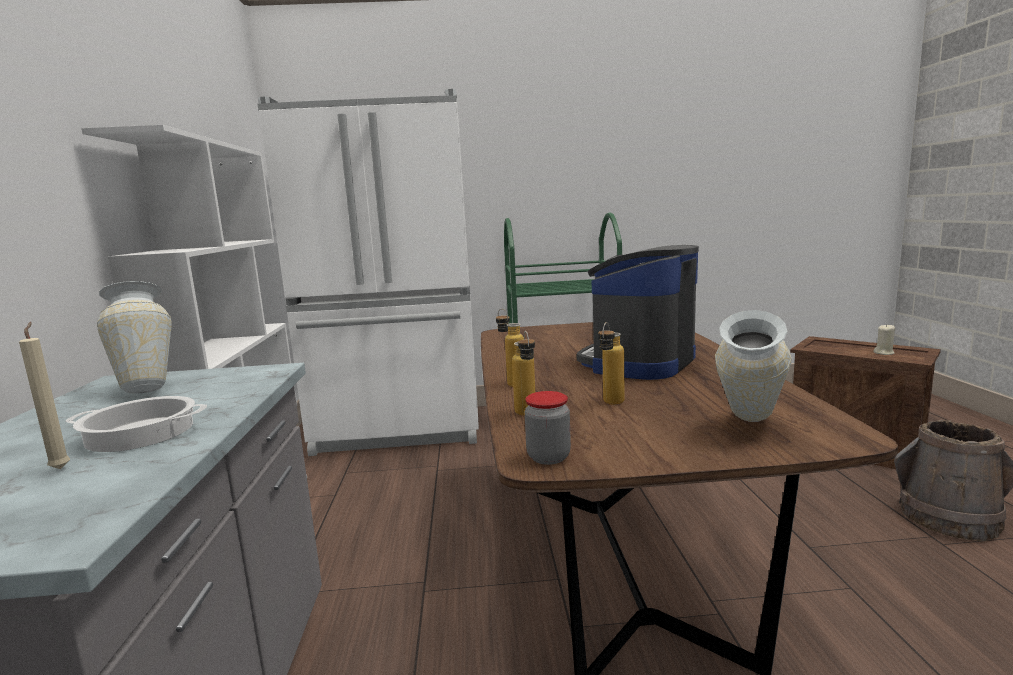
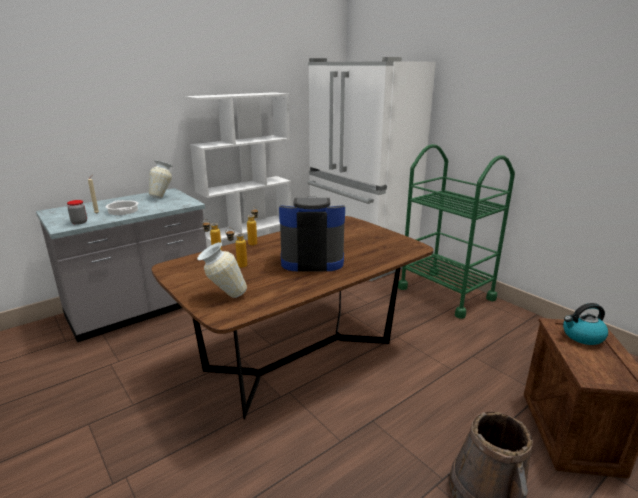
camera: 55 degrees right, 10 degrees up
jar [525,391,571,465] -> jar moved to [67,200,87,225]
beige candle [873,324,895,355] -> none
none -> kettle [563,303,608,345]

